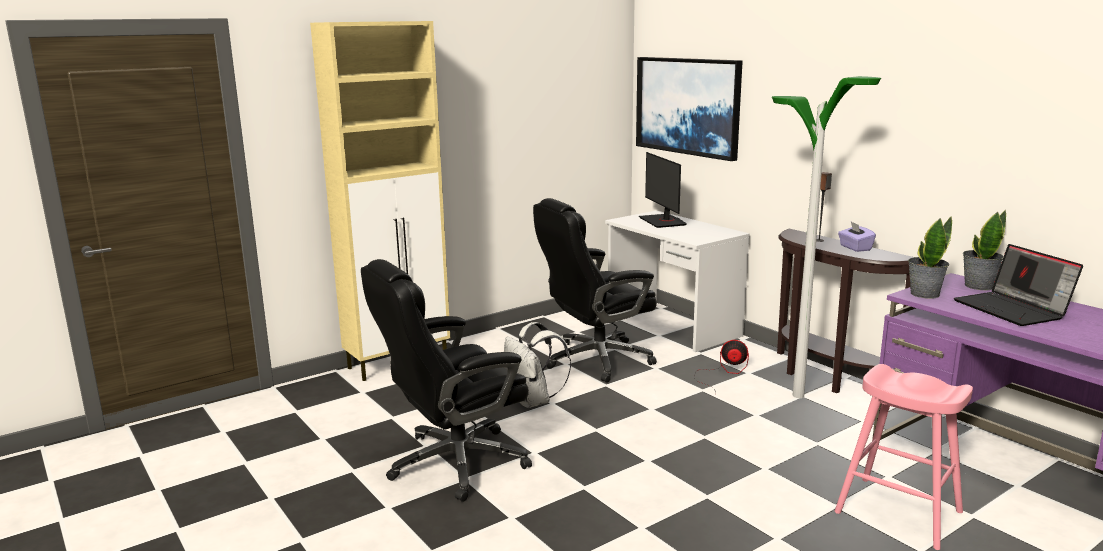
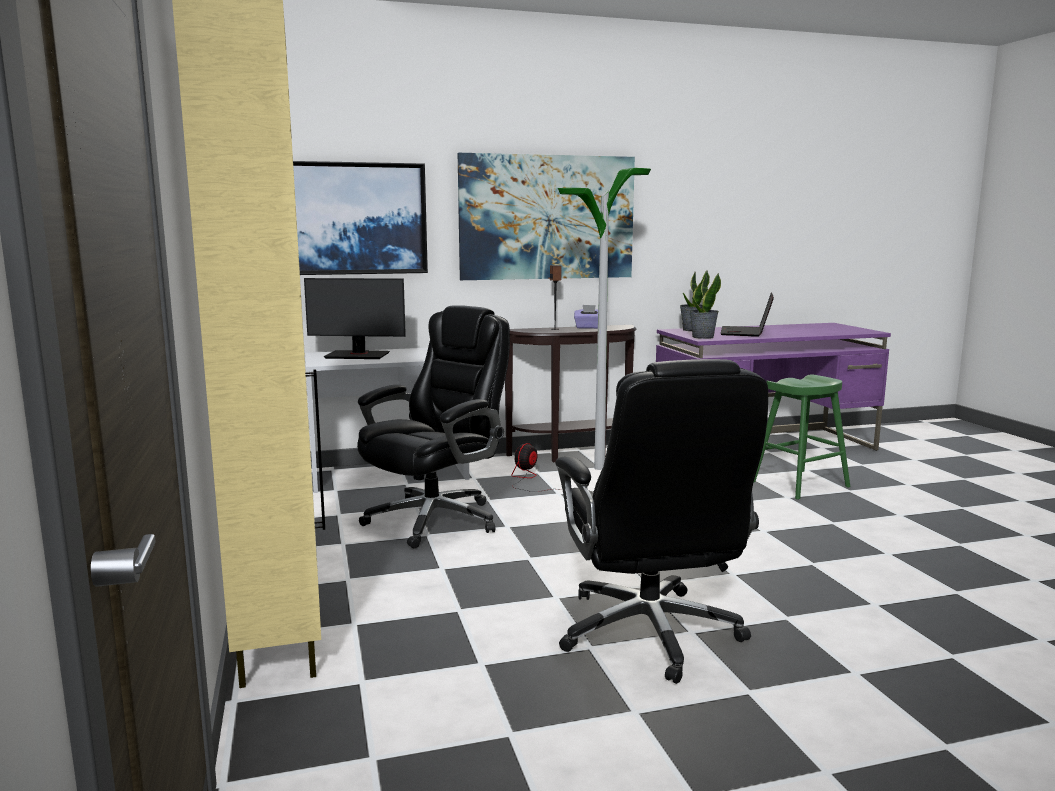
camera: 70 degrees left, 5 degrees down
white backpack [504,322,571,408] -> none
black office chair [533,198,657,383] -> black office chair turned 135 degrees counterclockwise [357,305,510,548]
pink stool [835,364,973,550] -> green stool [754,374,850,500]
laptop [954,244,1083,326] -> laptop turned 105 degrees clockwise [721,293,774,337]
none -> picture [458,153,635,280]

